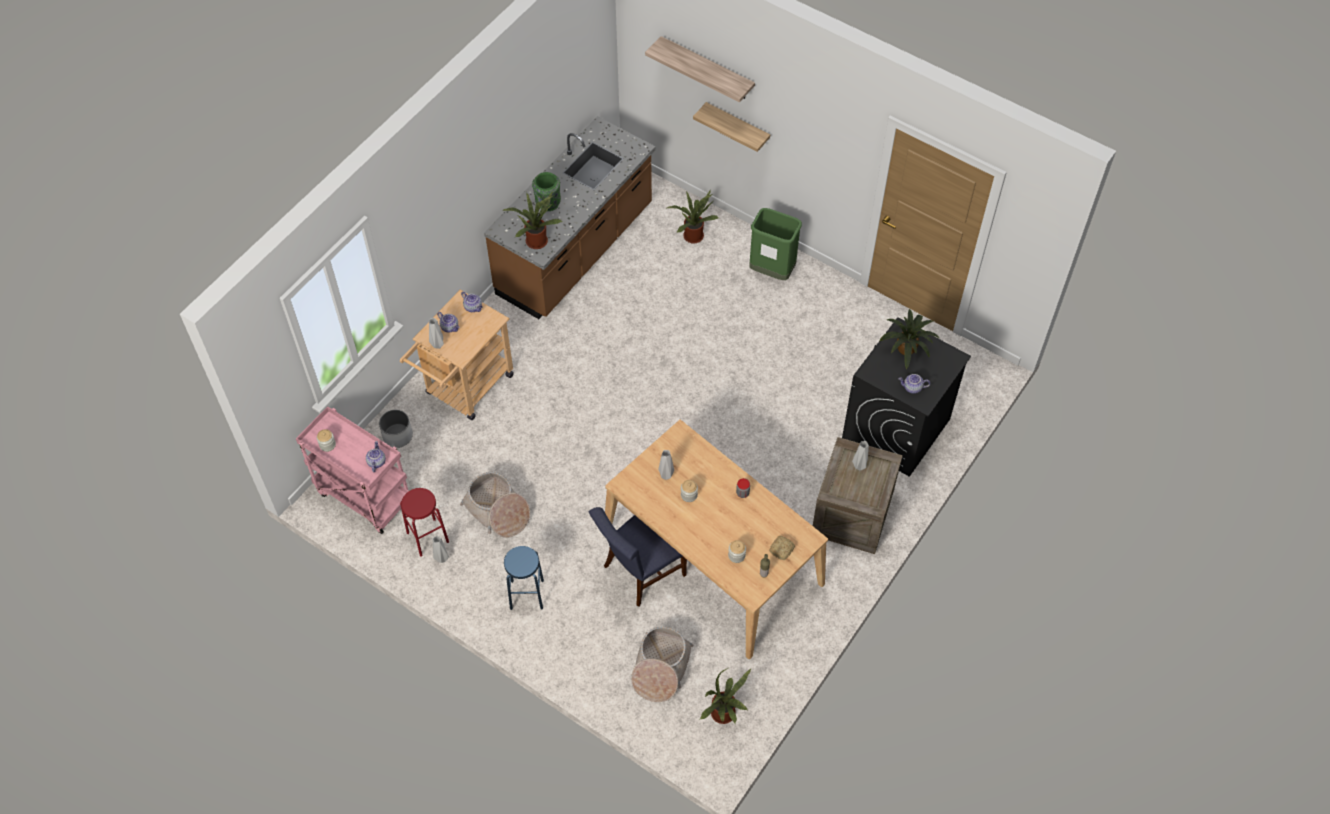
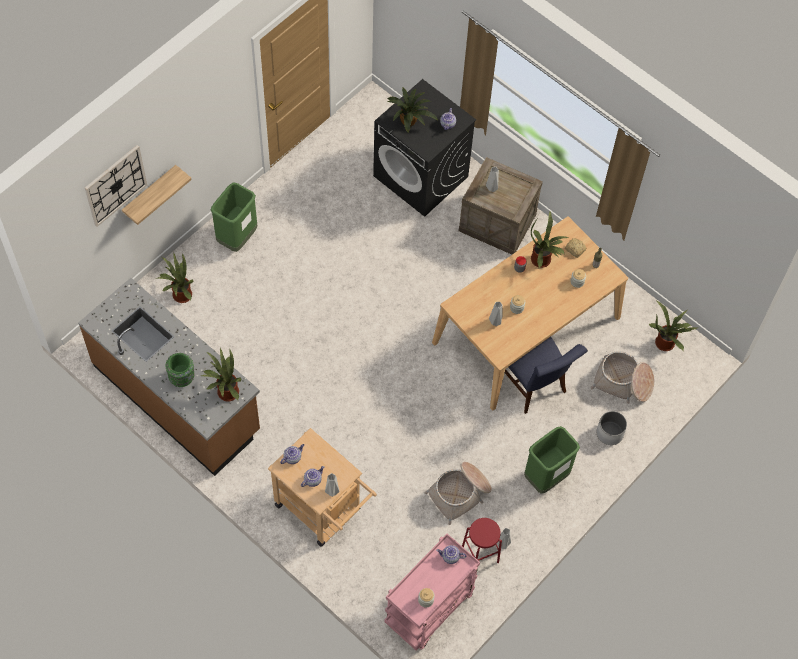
camera: 85 degrees left, 5 degrees up
white planter [379,410,413,448] -> white planter moved to [597,411,627,445]
blue stool [504,546,544,610] -> green trash can [524,426,580,494]
shelf [645,36,755,102] -> wall clock [85,145,147,227]
none -> potted plant [531,211,570,268]

